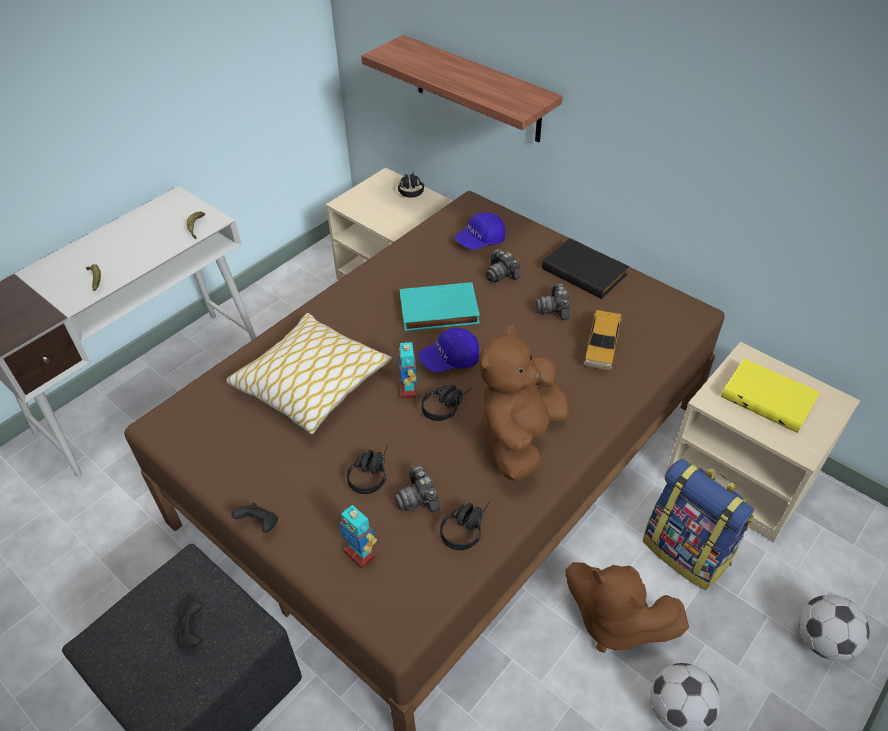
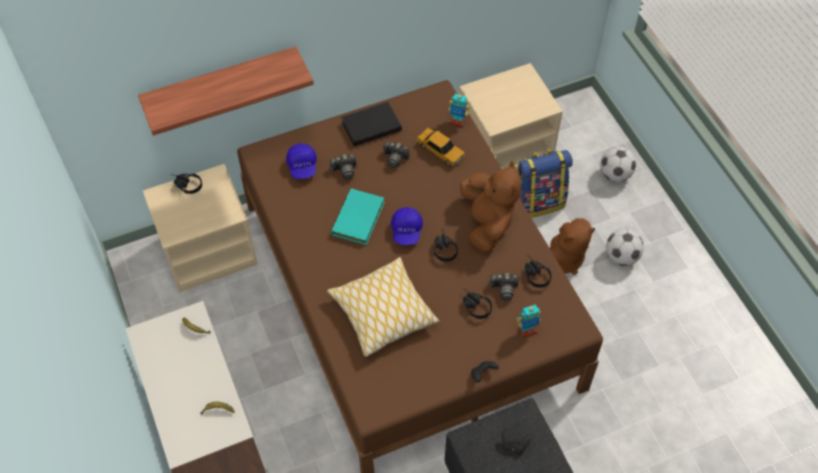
camera: 65 degrees left, 10 degrees up
toy robot [398,342,417,399] -> toy robot moved to [448,93,470,127]
brown plush toy [479,325,569,481] -> brown plush toy turned 150 degrees counterclockwise [460,161,521,252]
yellow book [721,358,820,433] -> none

